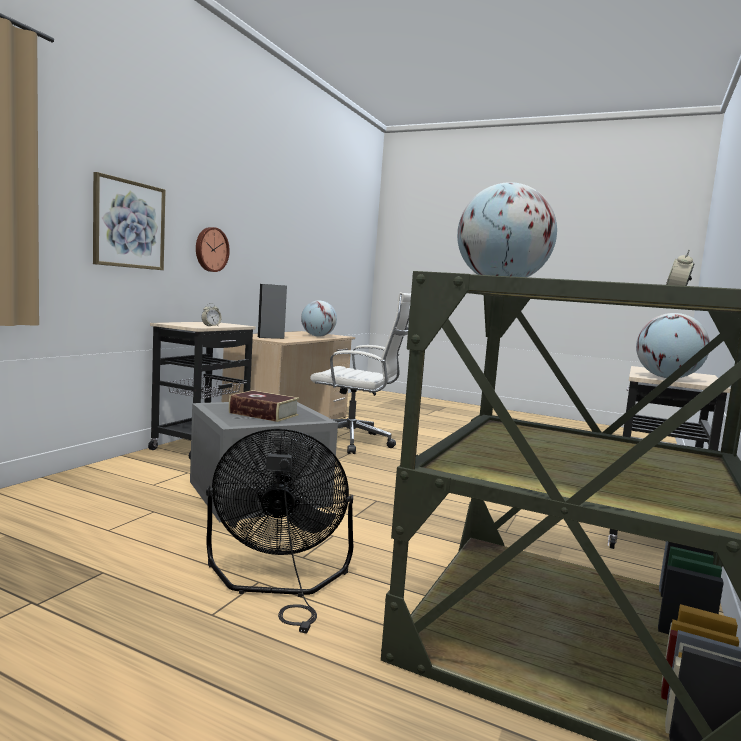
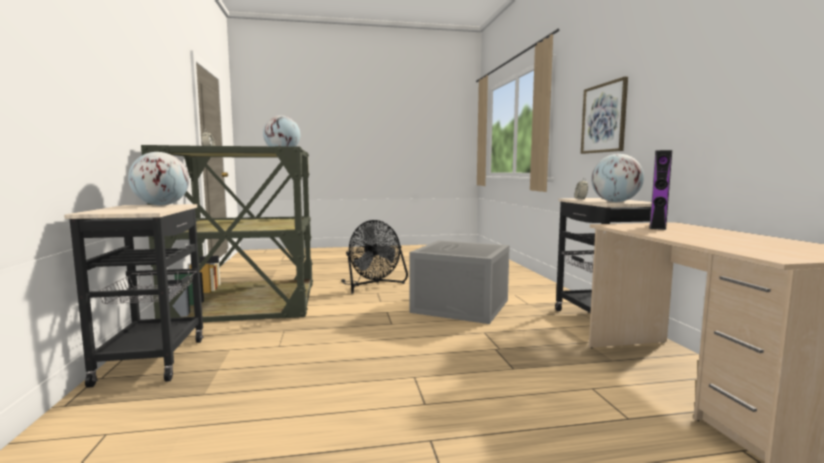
camera: 145 degrees right, 0 degrees up
wall clock [196,227,230,272] -> none
book [229,390,299,422] -> none
grey speaker [258,284,287,339] -> purple speaker [649,150,672,230]
globe [301,300,337,337] -> globe moved to [591,154,644,202]
white office chair [310,292,411,454] -> none

